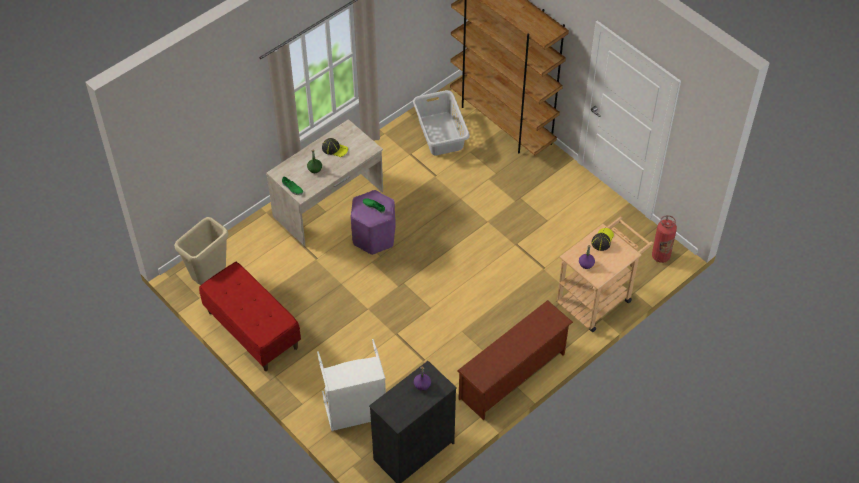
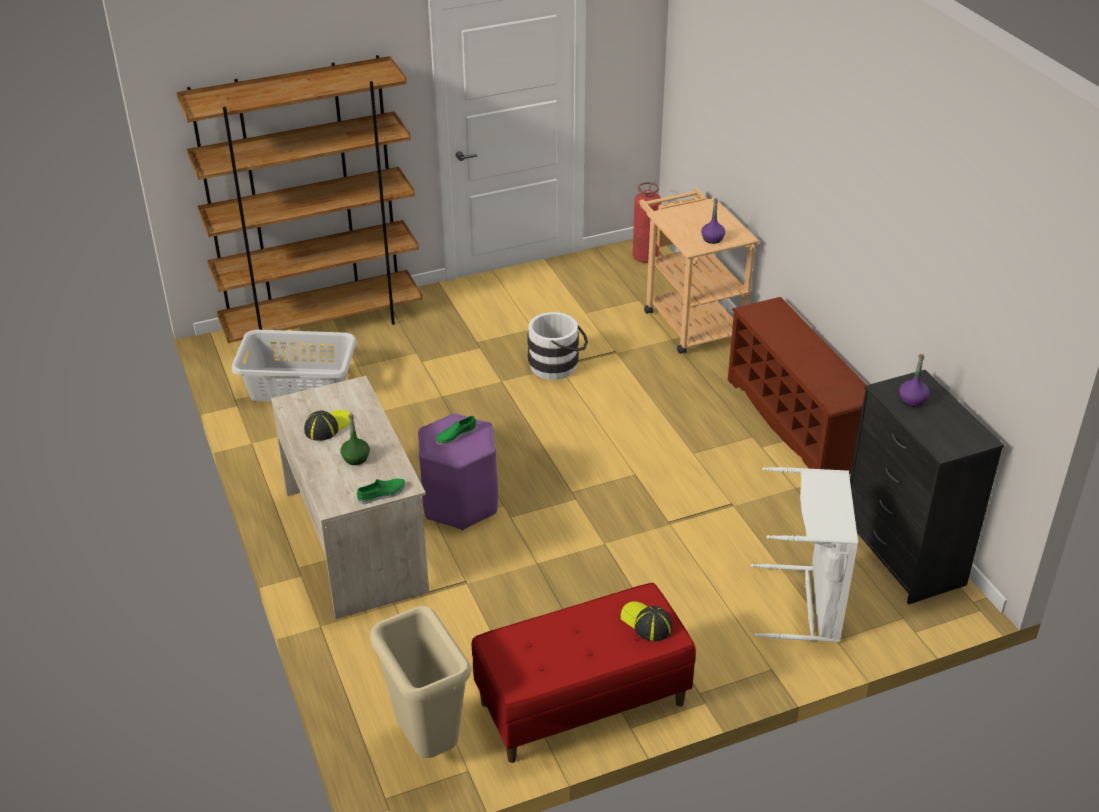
camera: 70 degrees left, 15 degrees down
cap [591,228,614,251] -> cap moved to [621,602,673,641]
none -> white bucket [527,312,588,380]

